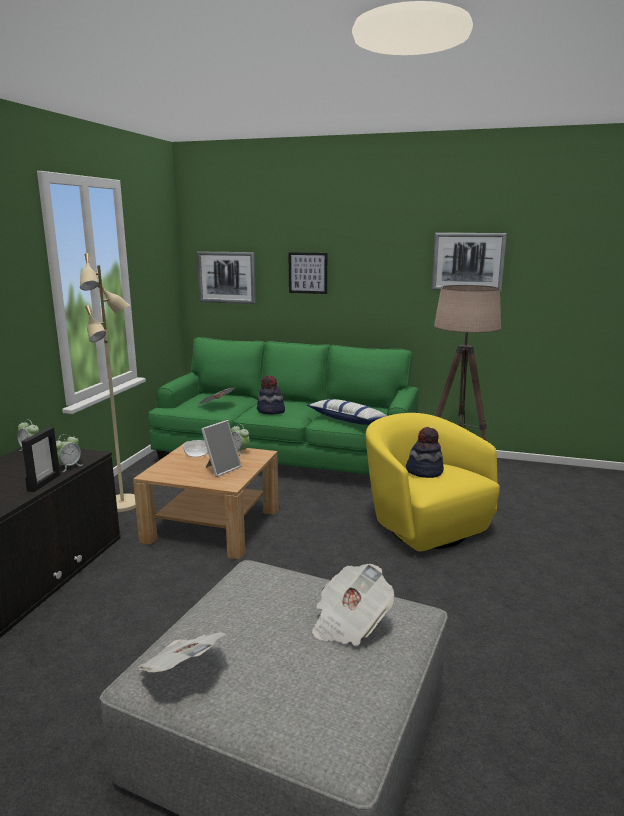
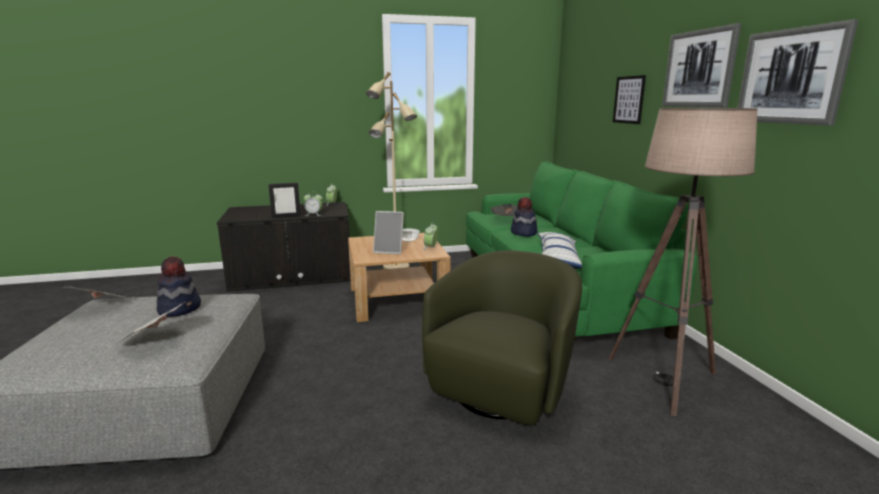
camera: 60 degrees right, 0 degrees up
picture [197,251,256,304] -> picture moved to [662,23,741,107]
yellow armchair [366,413,500,551] -> green armchair [422,250,582,426]
hat [406,427,444,478] -> hat moved to [157,256,201,317]

